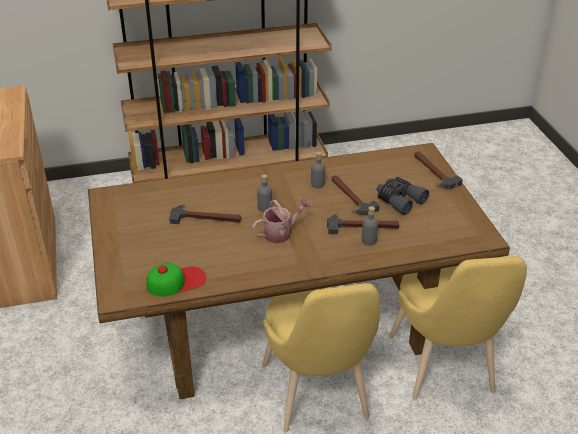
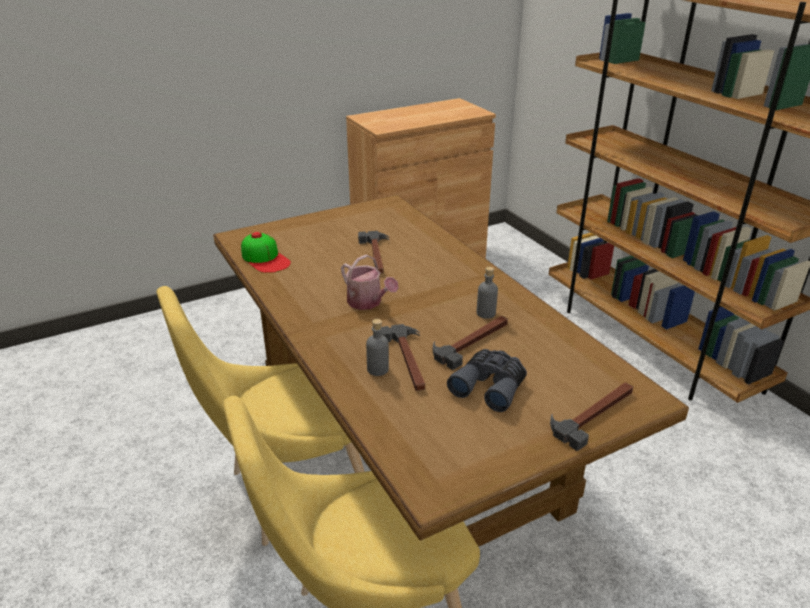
camera: 75 degrees right, 5 degrees down
grey bottle [257,174,272,212] -> none

